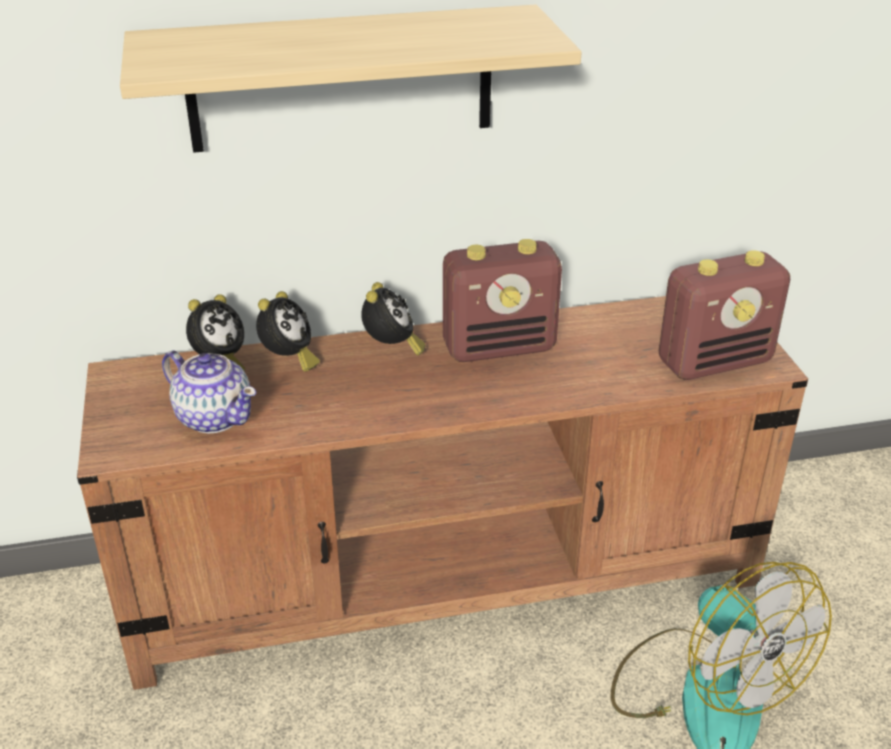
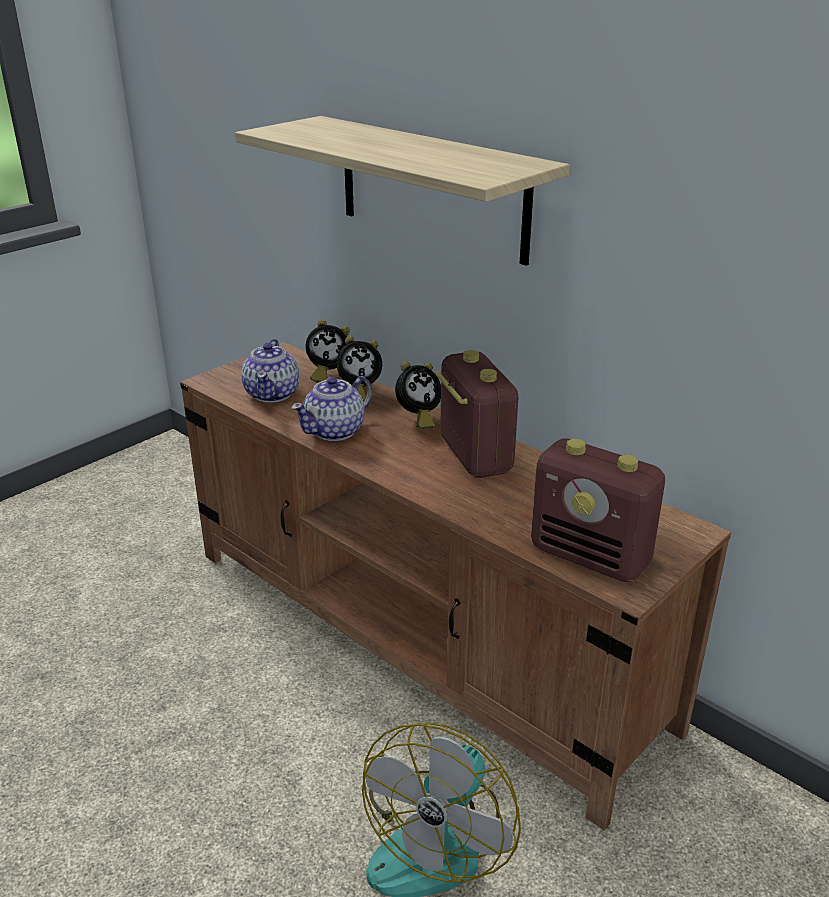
camera: 55 degrees right, 5 degrees down
radio [443,239,562,362] -> radio turned 150 degrees counterclockwise [435,350,518,478]
none -> teapot [291,376,372,441]

